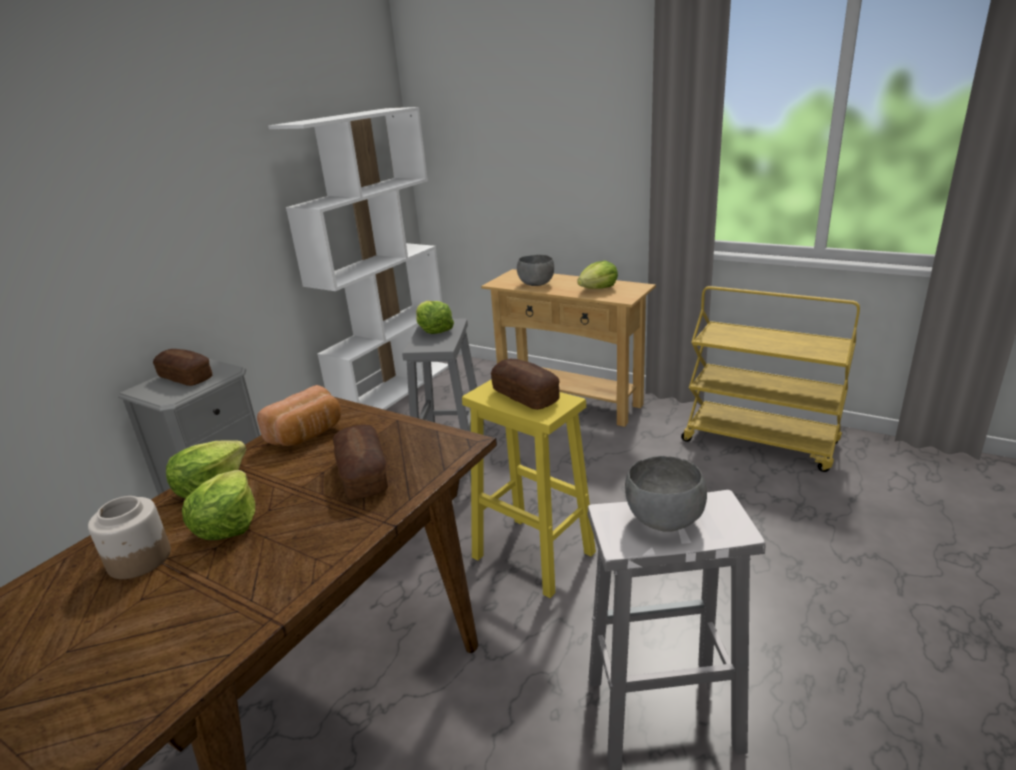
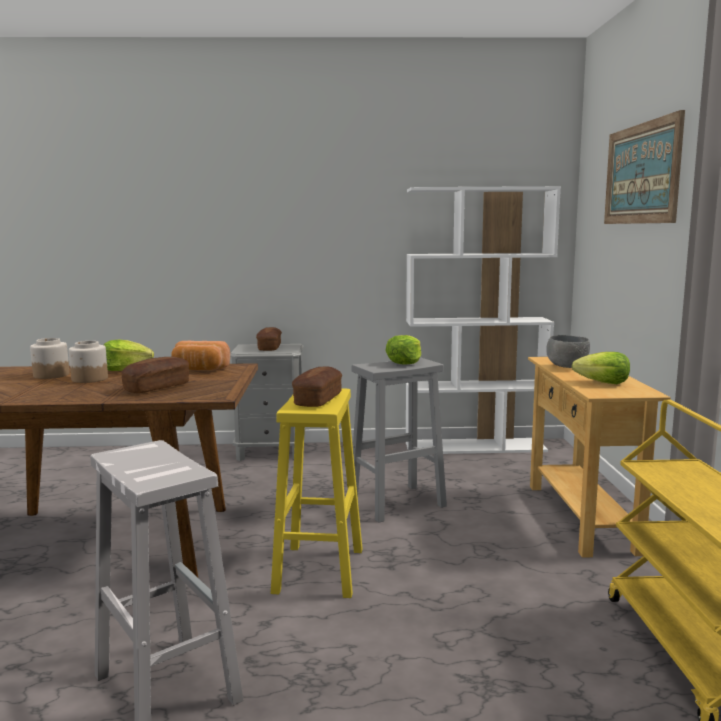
camera: 55 degrees right, 15 degrees down
lettuce [182,470,255,540] -> jar [69,341,108,383]
grey bowl [625,456,707,532] -> none
none -> picture [604,110,685,224]

